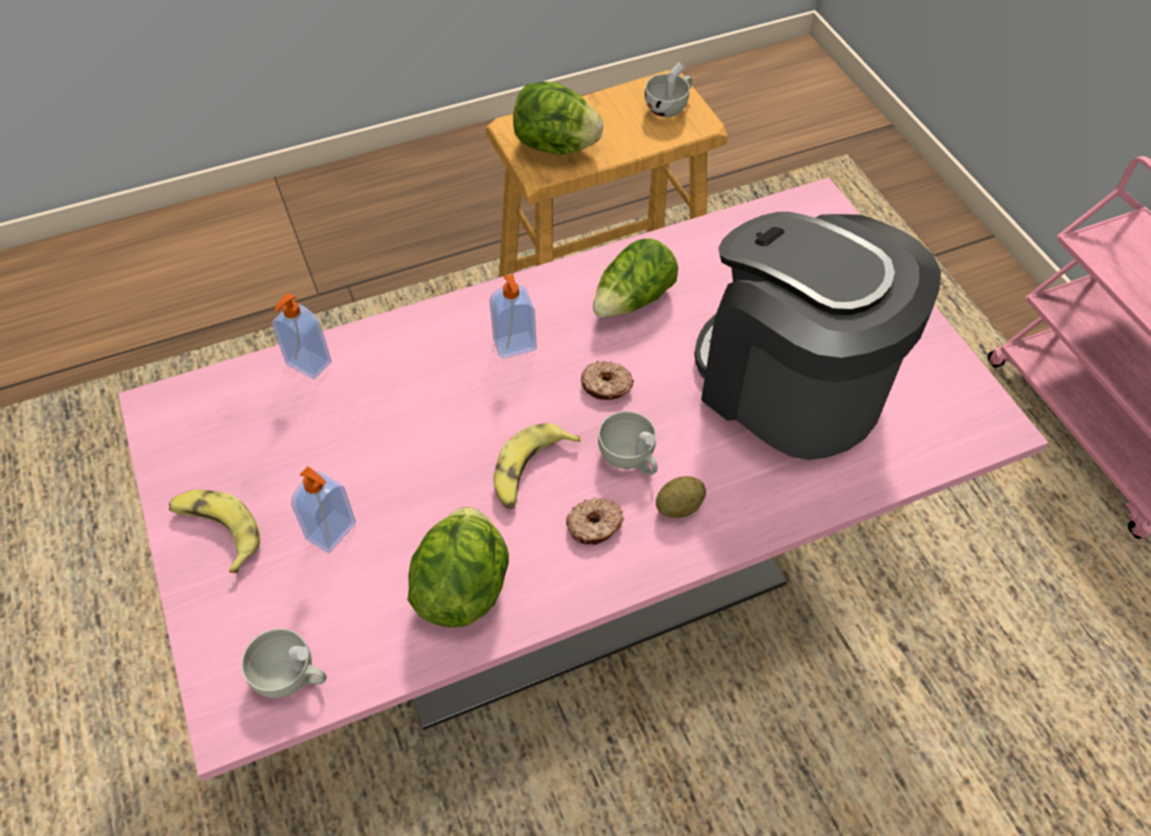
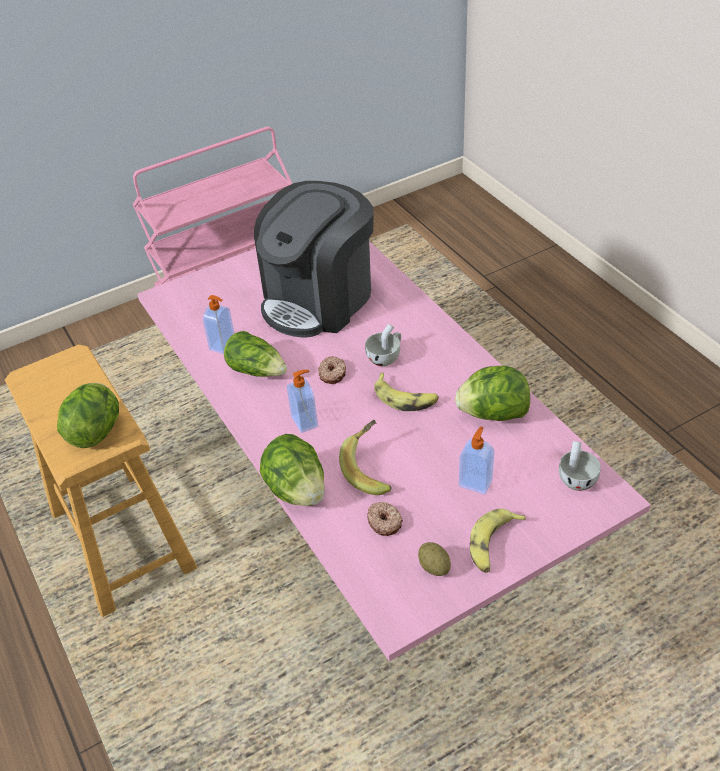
camera: 95 degrees left, 10 degrees down
soap dispenser [272,293,332,379] -> soap dispenser moved to [203,295,234,354]
donut [566,498,624,545] -> donut moved to [367,502,403,536]
white cup [645,62,692,118] -> none
potato [656,476,706,518] -> potato moved to [418,542,451,576]
none -> lettuce [260,434,325,506]
none -> banana [339,420,392,495]

